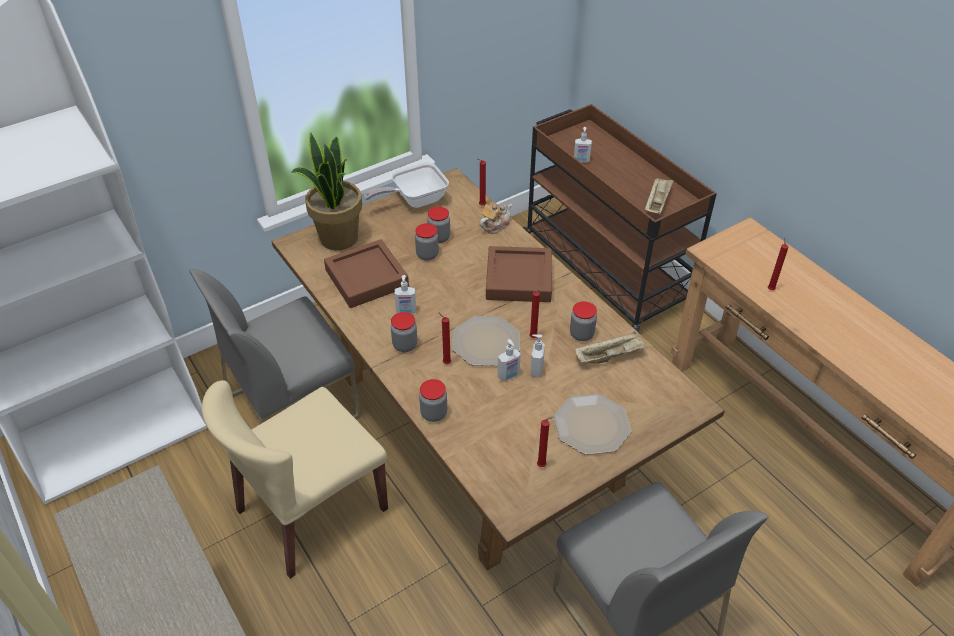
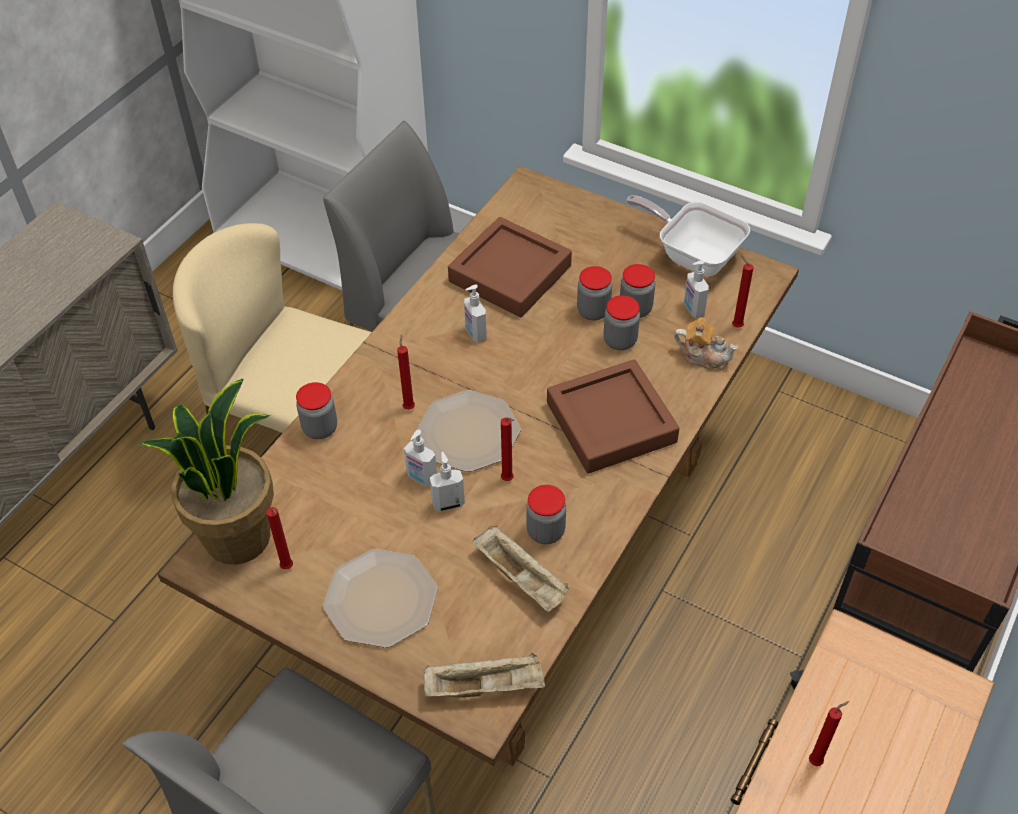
camera: 65 degrees right, 5 degrees up
potted plant [291,132,362,250] -> potted plant moved to [139,379,274,565]
jar [391,312,417,352] -> jar moved to [603,295,640,350]
soap dispenser [574,127,592,163] -> soap dispenser moved to [684,260,709,318]
beige tray [645,177,674,214] -> beige tray moved to [424,653,545,697]

